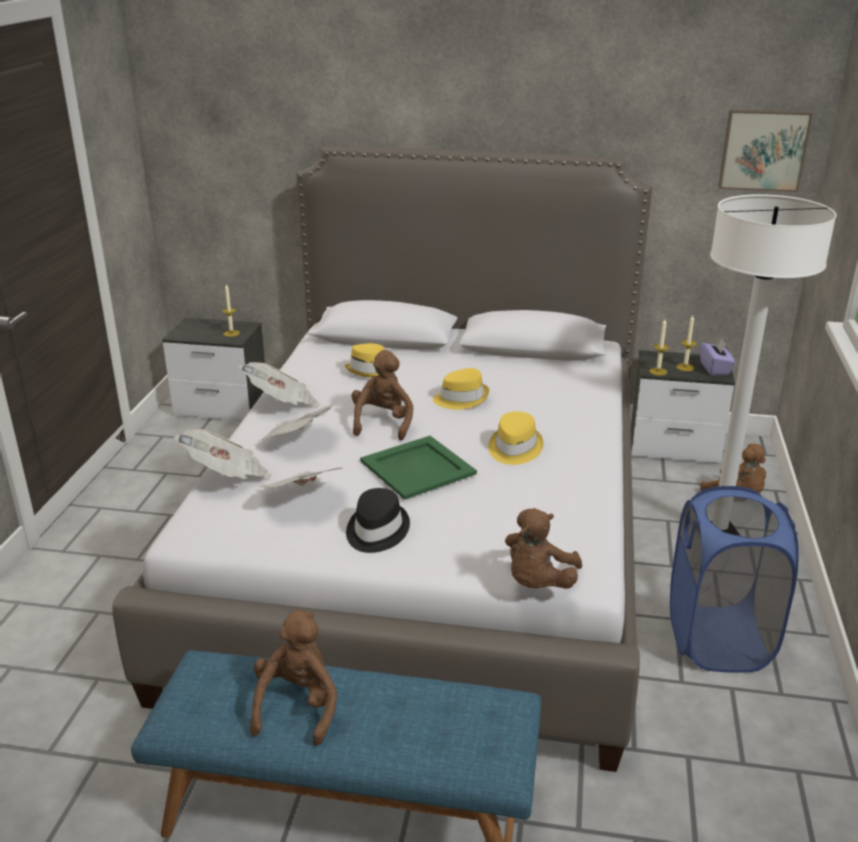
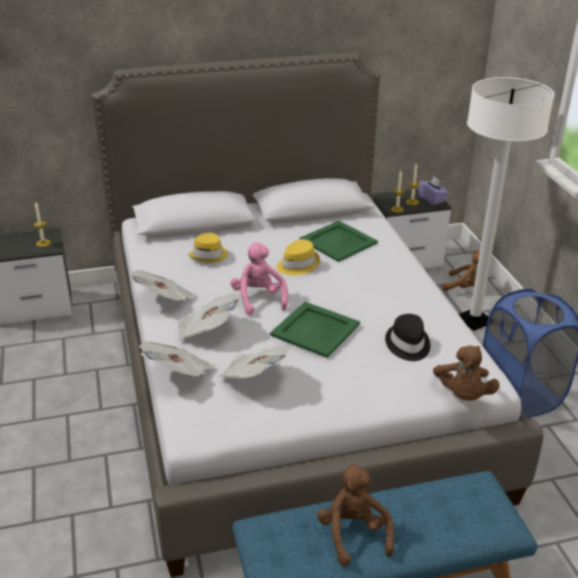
camera: 25 degrees left, 5 degrees up
black hat [346,488,410,553] -> black hat moved to [385,314,430,361]
brown plush toy [352,350,413,441] -> pink plush toy [230,242,288,315]
yellow hat [488,411,543,465] -> none
picture [718,109,813,192] -> none
none -> green tray [300,221,378,262]

